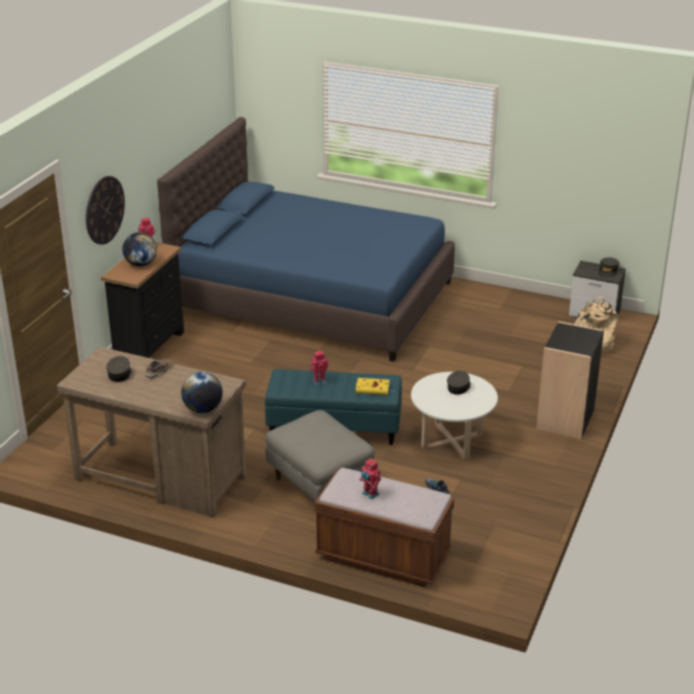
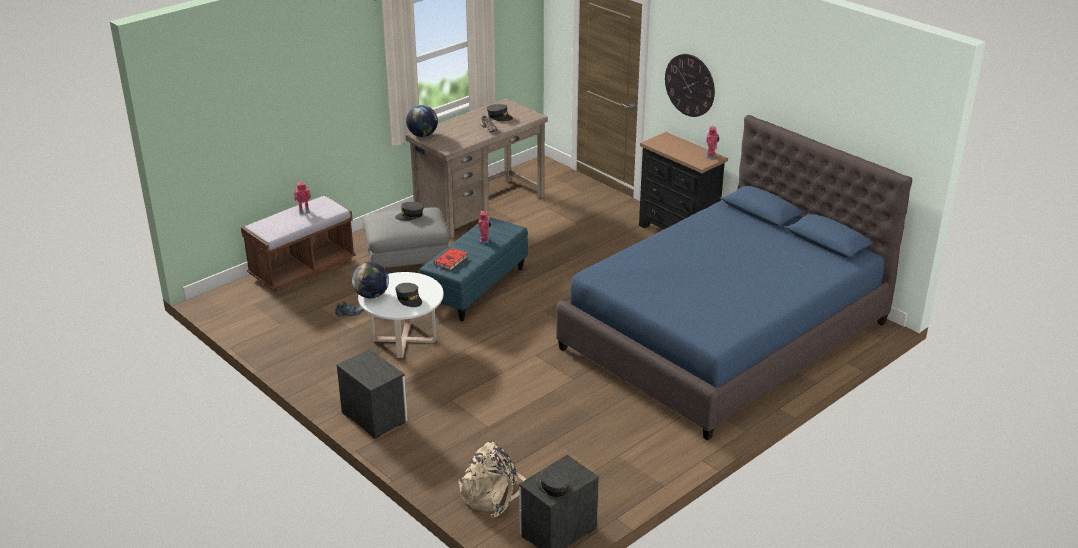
camera: 115 degrees right, 0 degrees up
globe [122,232,157,266] -> globe moved to [352,262,389,298]
yellow book [356,378,394,395] -> red book [434,248,467,271]
black bookcase [536,321,604,439] -> nightstand [336,349,408,439]
none -> grey cap [395,202,424,221]

